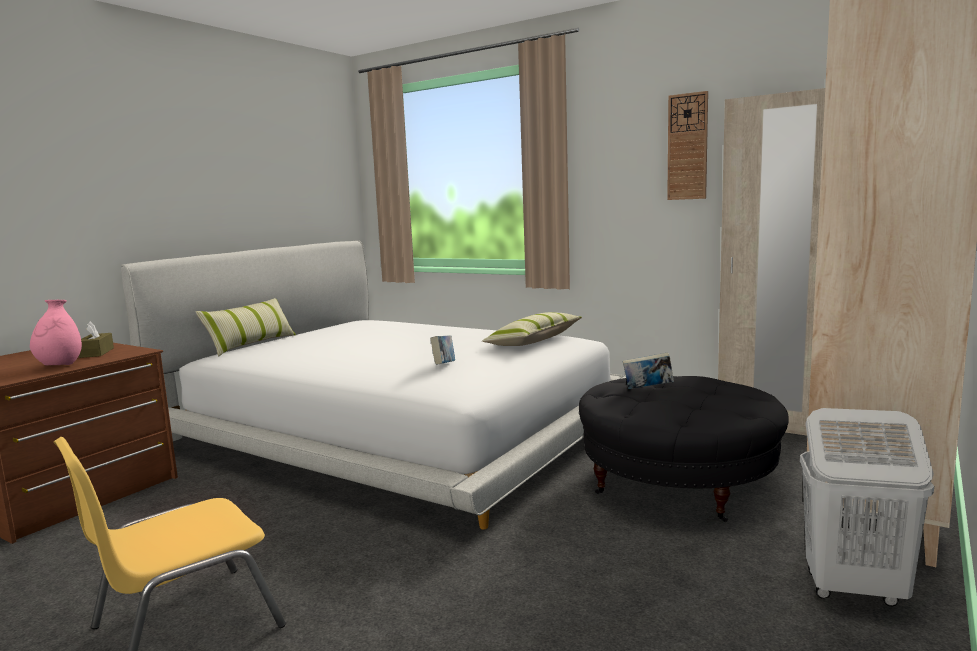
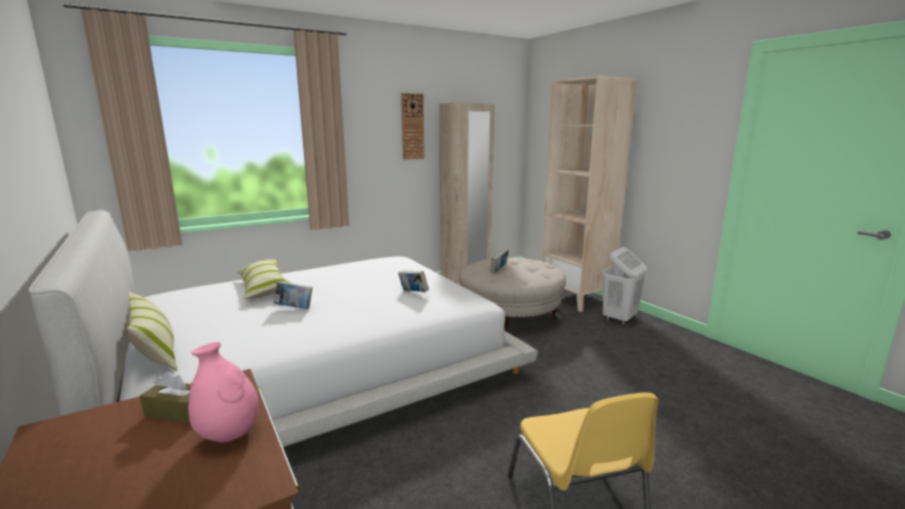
camera: 65 degrees left, 5 degrees up
pillow [482,312,582,346] -> pillow moved to [237,259,291,299]
black ottoman [579,376,789,522] -> beige ottoman [459,258,566,331]
none -> book [274,281,313,309]

